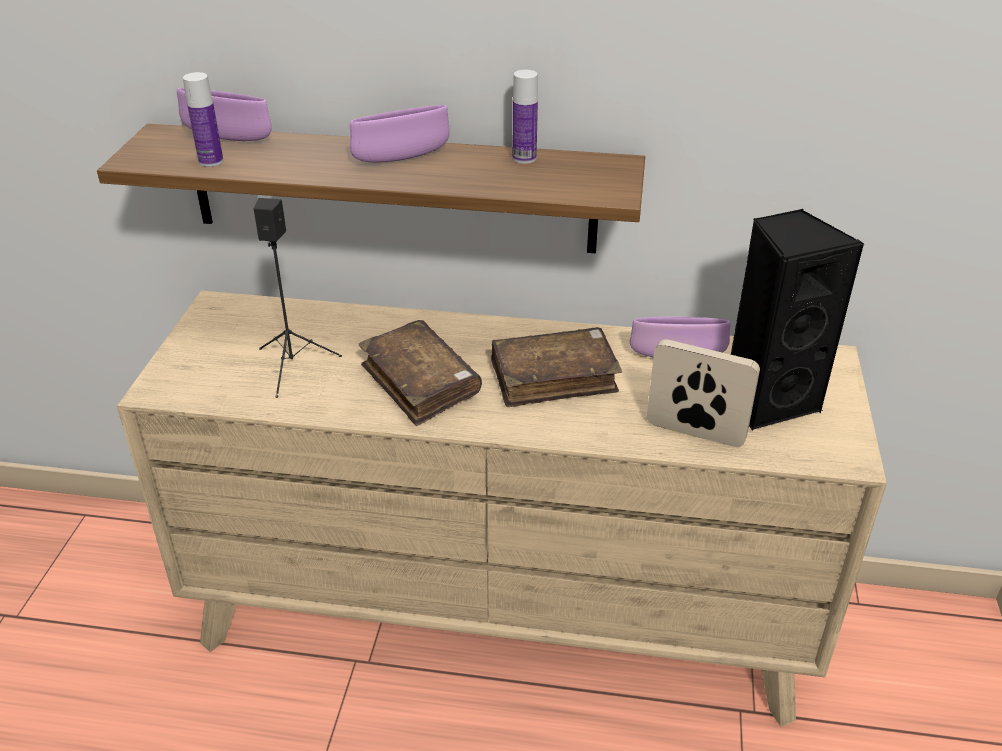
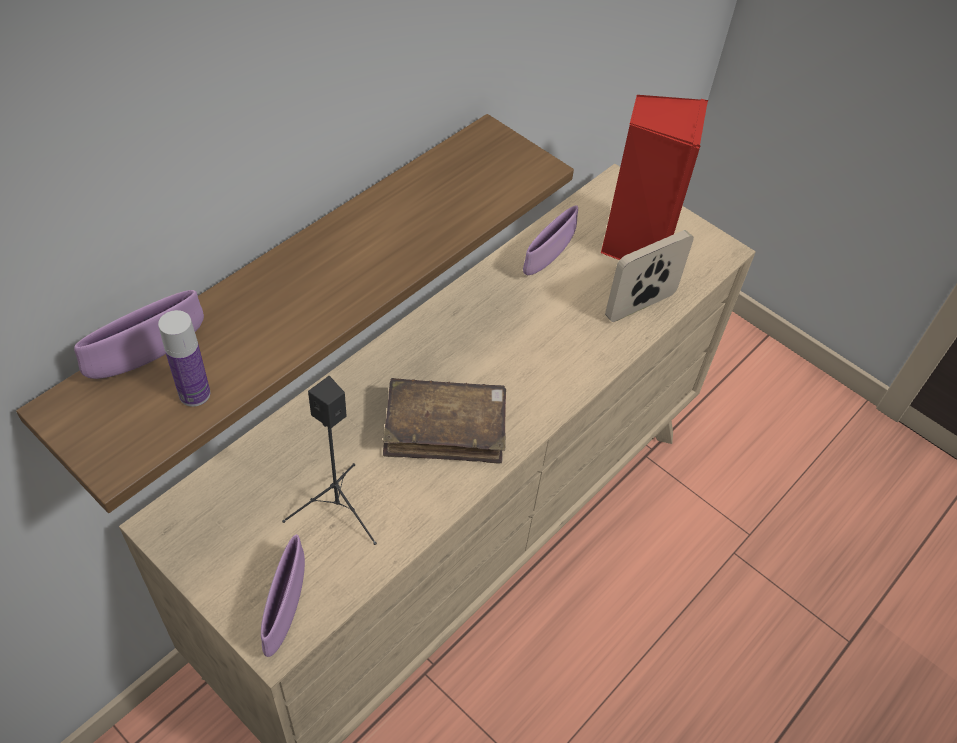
camera: 60 degrees left, 15 degrees up
purple bowl [350,105,450,163] -> purple bowl moved to [261,534,305,657]
brown book [491,327,622,407] -> none
bottle [512,70,538,164] -> none
black speaker [731,209,864,431] -> red speaker [601,95,708,260]

